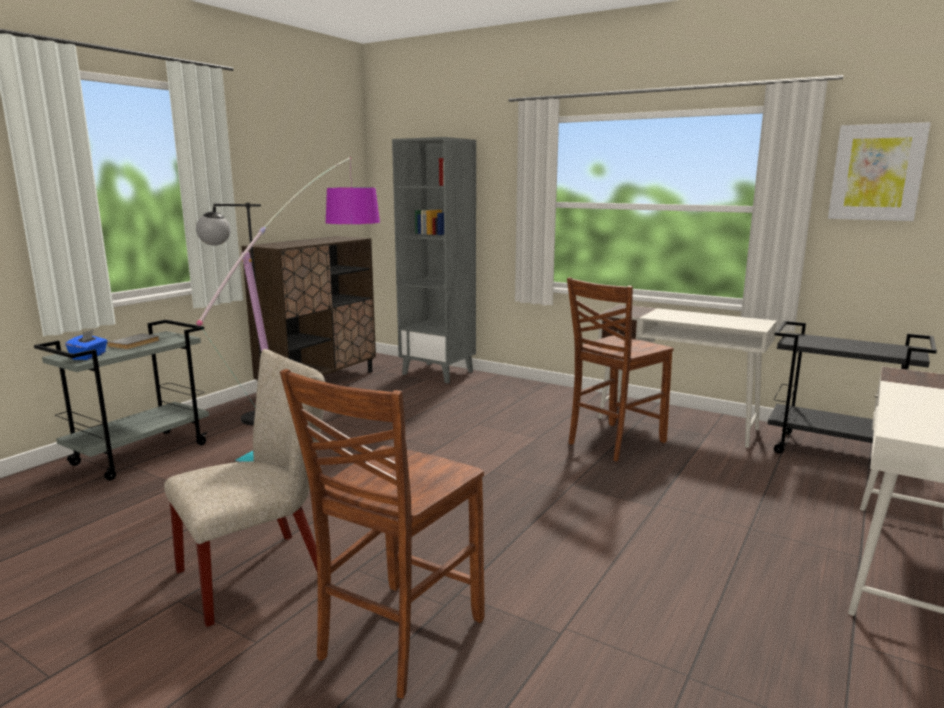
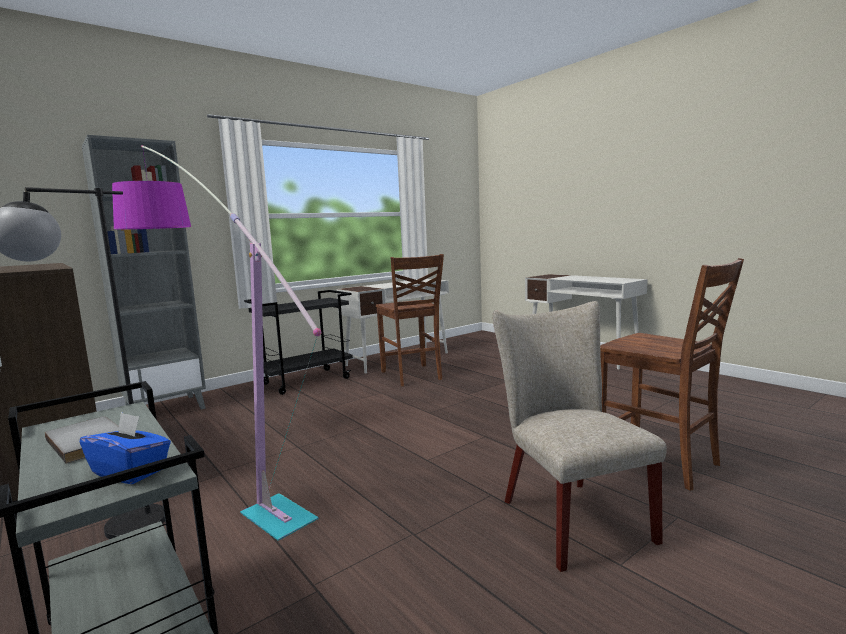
camera: 70 degrees left, 5 degrees down
black cart [768,321,937,454] -> black cart moved to [244,290,353,395]
picture [828,122,931,221] -> none

